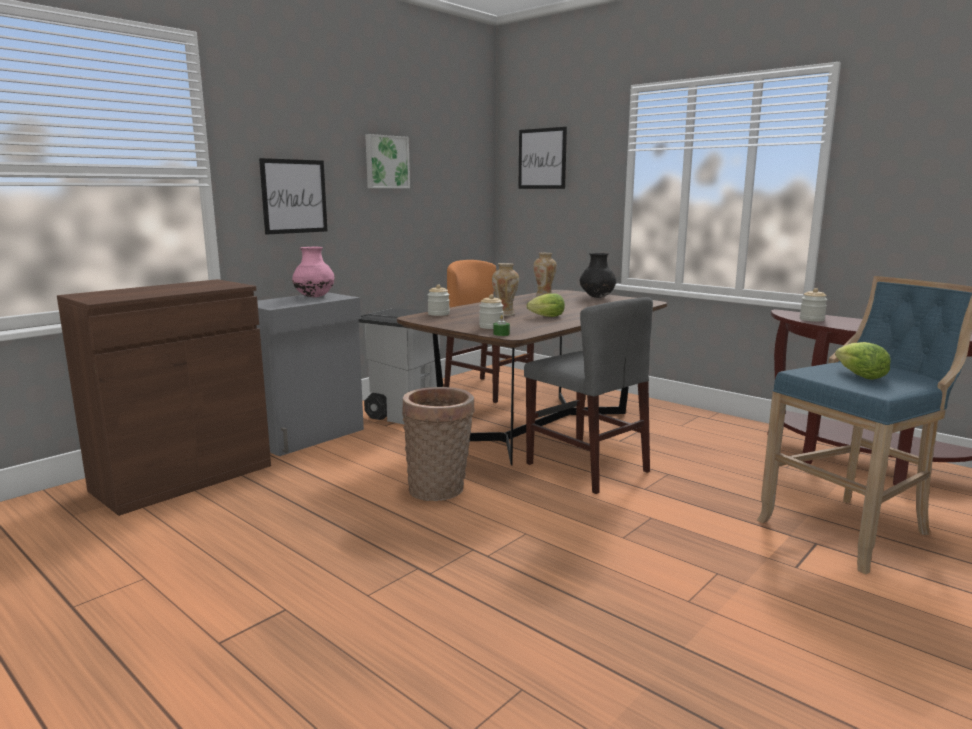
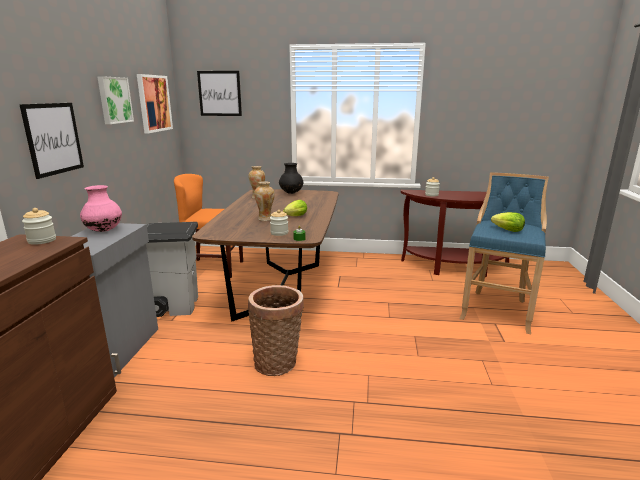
camera: 35 degrees left, 5 degrees up
jar [427,284,450,316] -> jar moved to [22,208,56,245]
grey chair [524,297,653,494] -> none
none -> picture [137,74,173,133]

